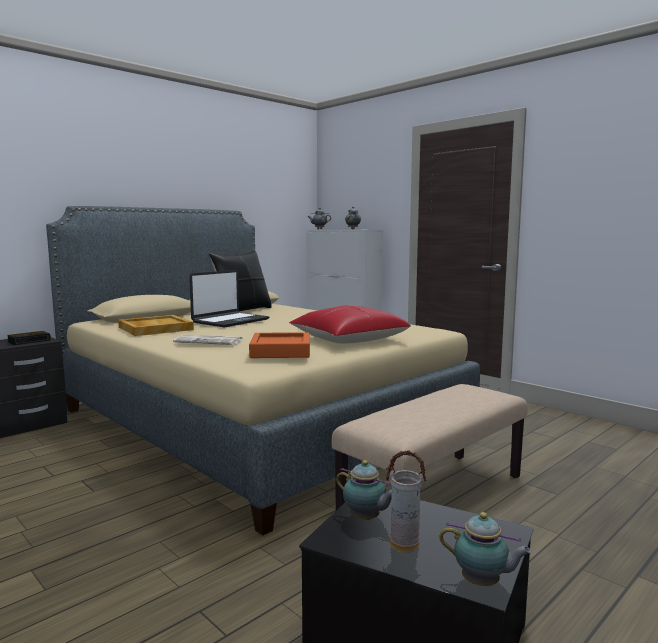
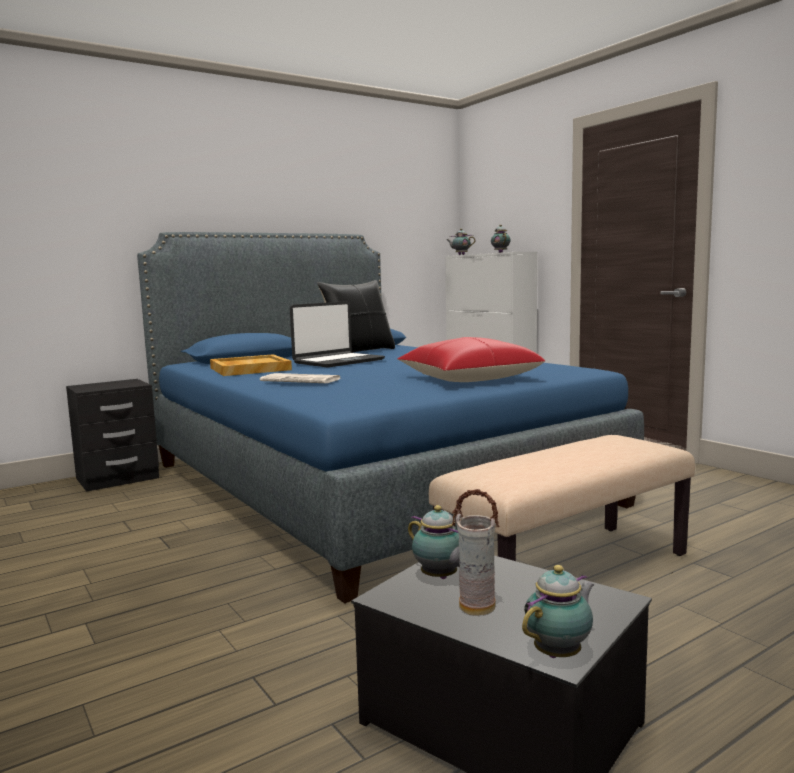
camera: 10 degrees right, 0 degrees up
alarm clock [8,331,51,345] -> none
beige bed [46,206,480,535] -> blue bed [137,232,644,604]
orange tray [249,332,310,358] -> none
teapot [439,512,532,586] -> teapot turned 75 degrees counterclockwise [522,565,595,658]

